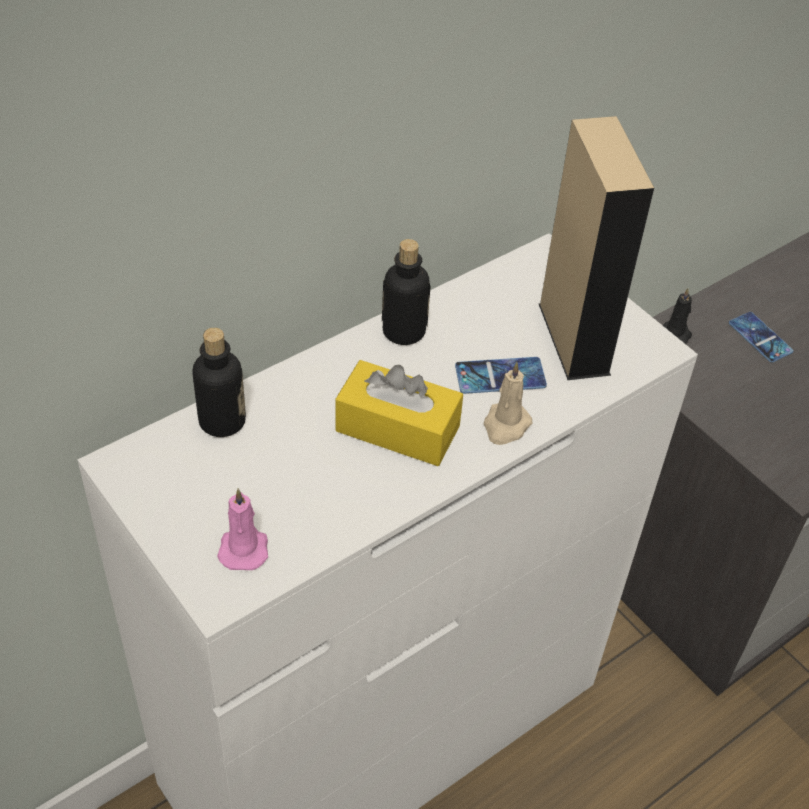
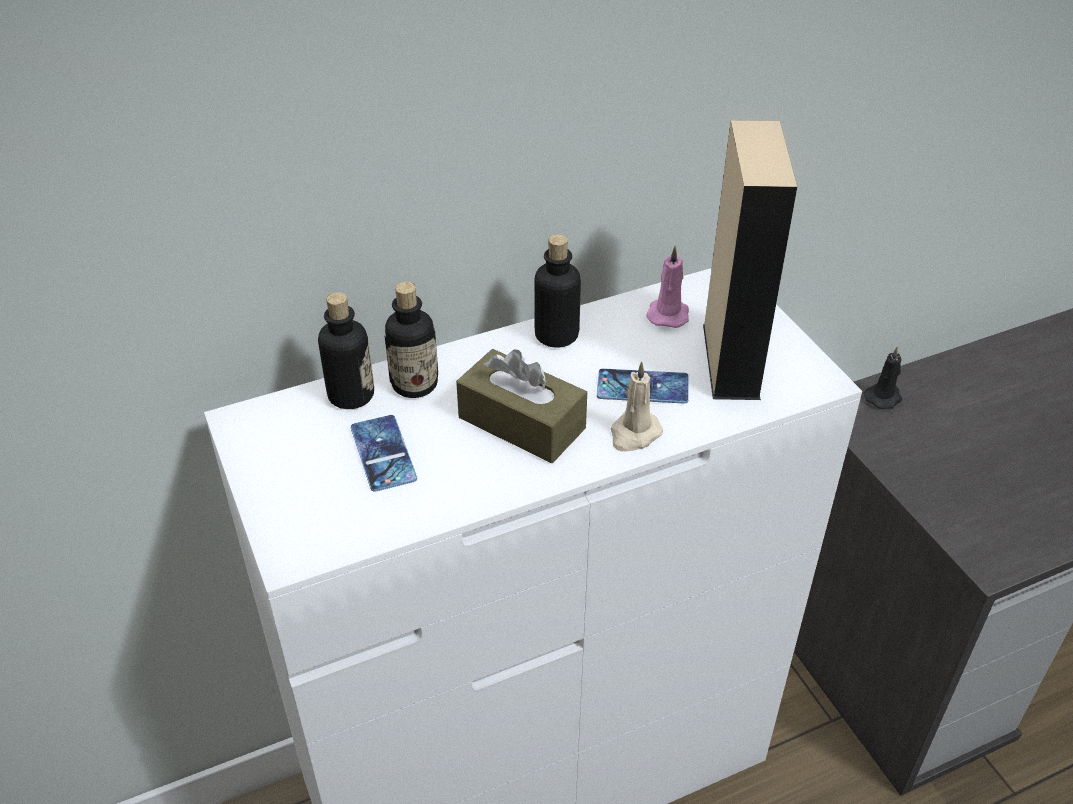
camera: 15 degrees right, 5 degrees down
pink candle [217,488,268,570] -> pink candle moved to [646,246,689,328]
yellow tissue box [335,360,463,466] -> brown tissue box [456,349,587,463]
phone [729,312,793,362] -> phone moved to [351,415,417,492]
none -> bottle [385,282,438,398]

